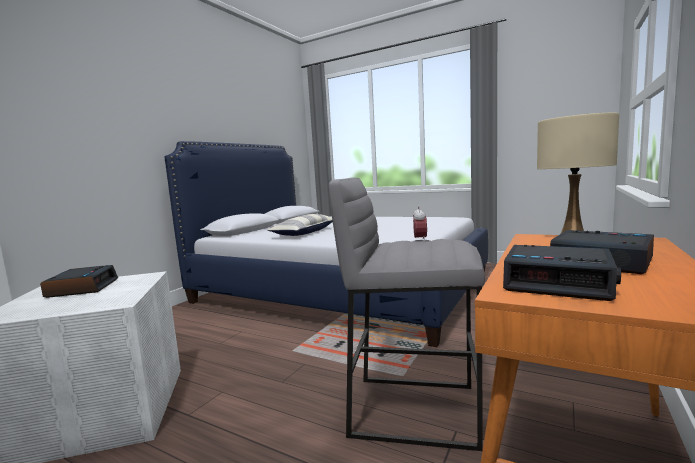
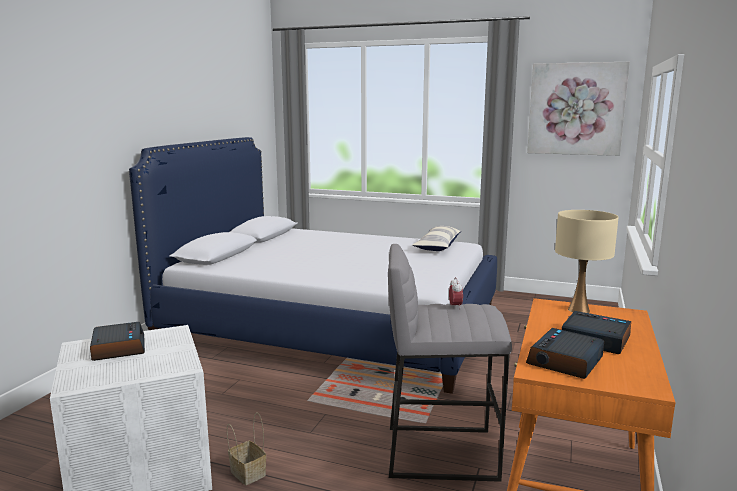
camera: 10 degrees left, 5 degrees up
pillow [267,214,333,236] -> pillow moved to [412,226,461,251]
alarm clock [503,245,621,301] -> alarm clock turned 105 degrees clockwise [526,328,604,379]
none -> basket [227,413,266,485]
none -> picture [527,62,630,156]

